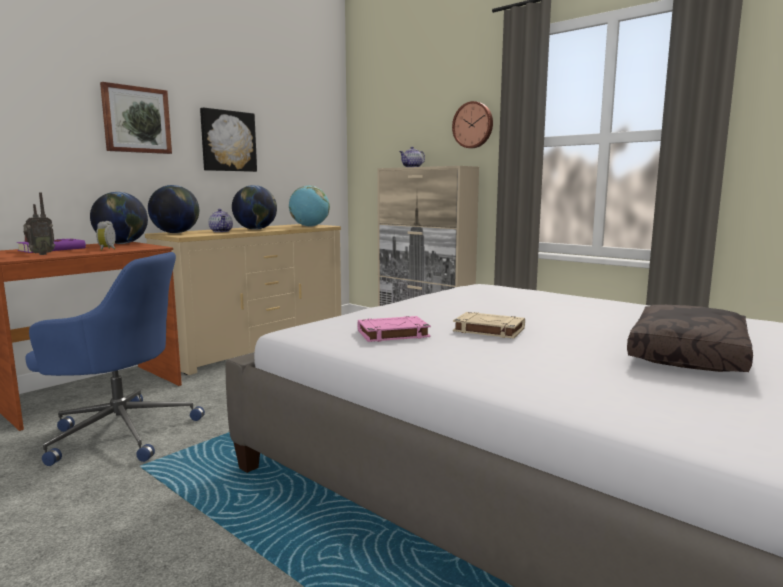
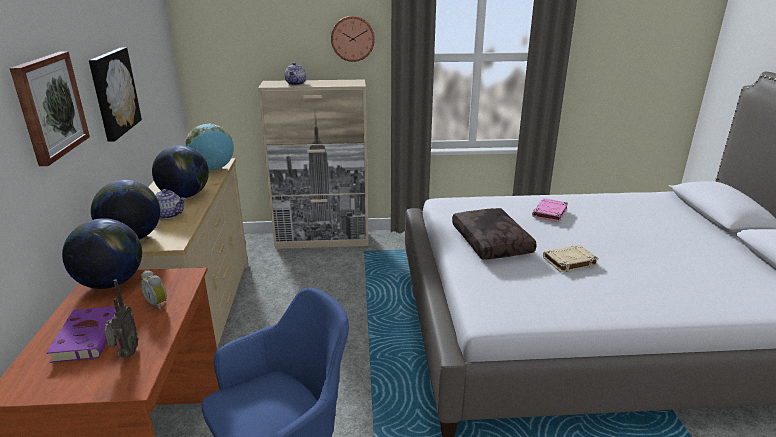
camera: 45 degrees left, 15 degrees up
pink book [357,316,431,342] -> pink book moved to [532,198,568,223]
brown pillow [627,305,753,372] -> brown pillow moved to [452,208,537,260]

